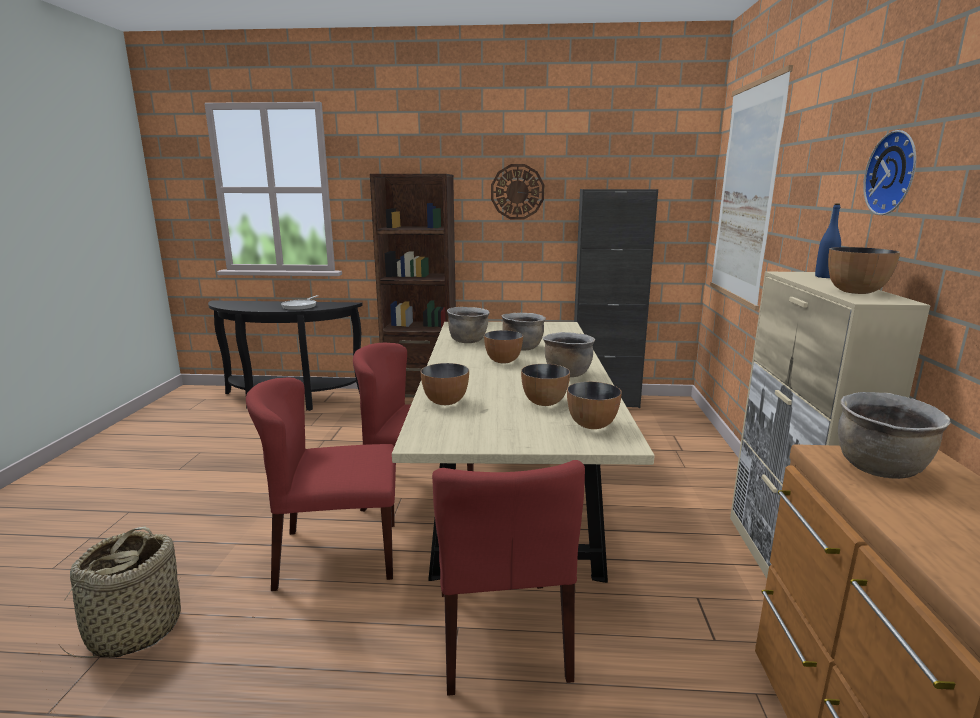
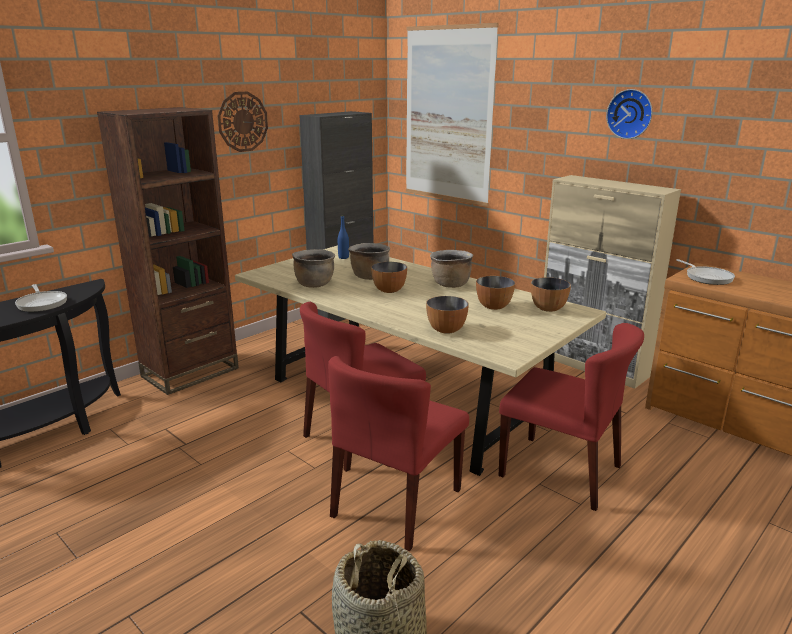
camera: 50 degrees left, 5 degrees up
blue bottle [815,204,841,278] -> blue bottle moved to [338,215,349,259]
bowl [828,247,900,294] -> none
brown cooking pot [838,392,951,479] -> frying pan [676,259,735,285]

